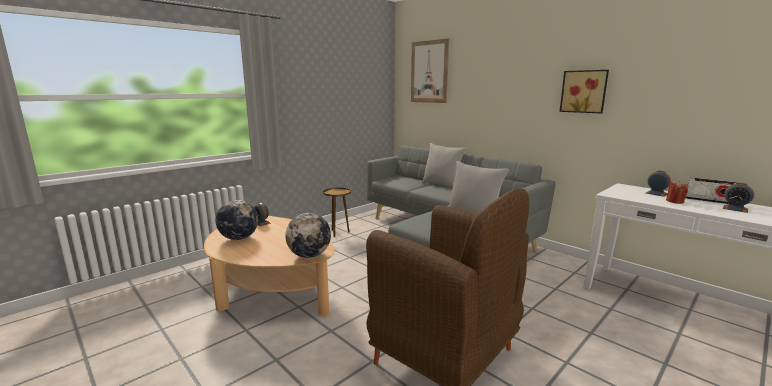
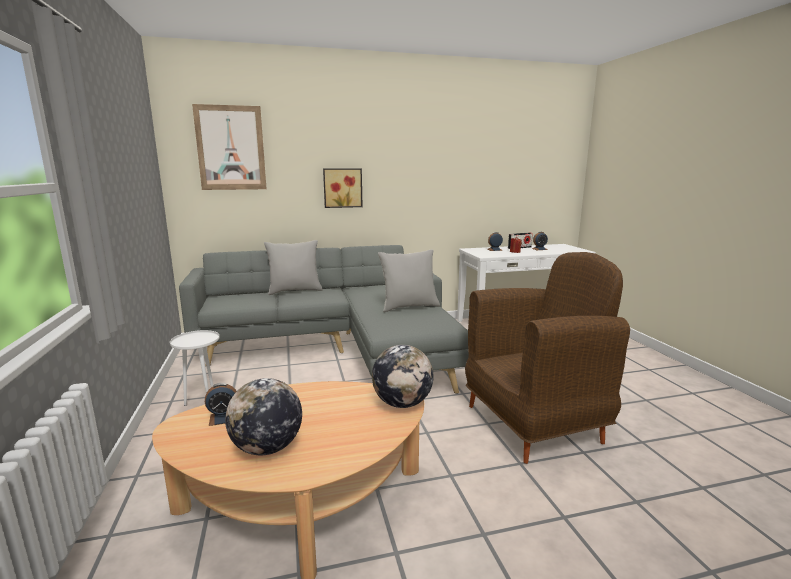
camera: 60 degrees left, 0 degrees up
brown side table [323,188,351,237] -> white side table [170,330,219,406]
picture [559,70,609,114] -> picture moved to [323,169,363,208]

